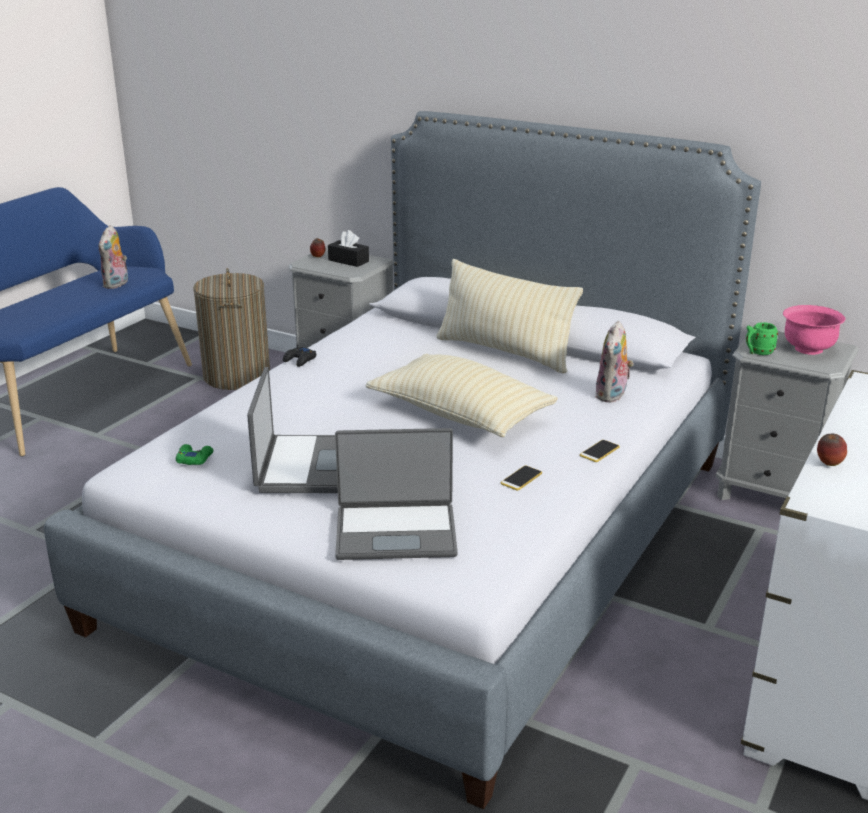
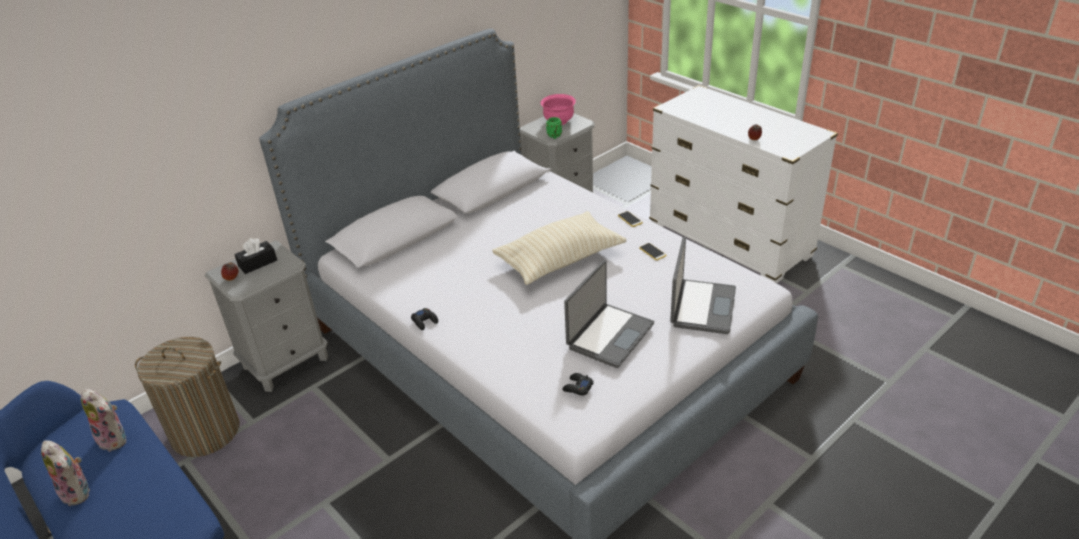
camera: 70 degrees left, 10 degrees up
green game controller [176,444,213,465] -> black game controller [562,373,594,396]
laptop [247,367,338,493] -> laptop turned 105 degrees clockwise [564,260,654,368]
beige pillow [437,259,583,374] -> none
plush toy [595,321,634,403] -> plush toy moved to [41,440,90,506]

